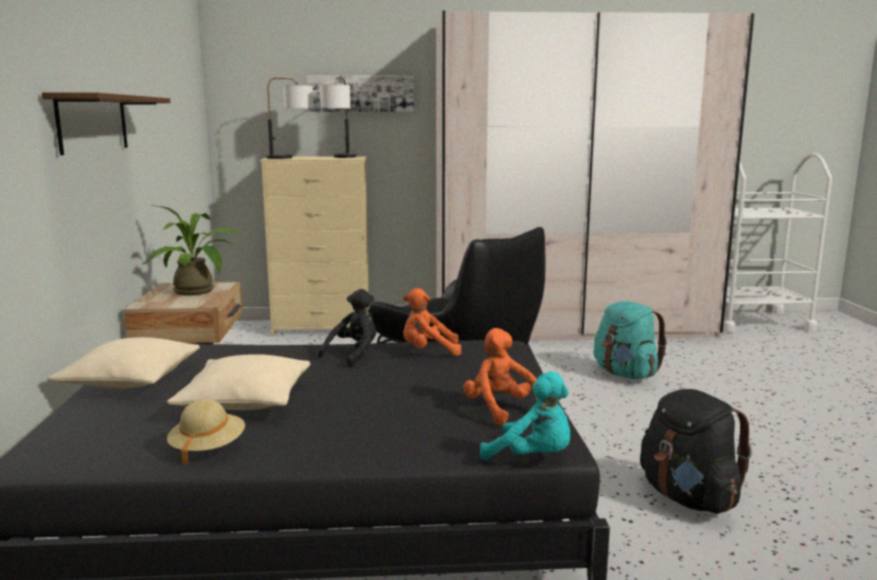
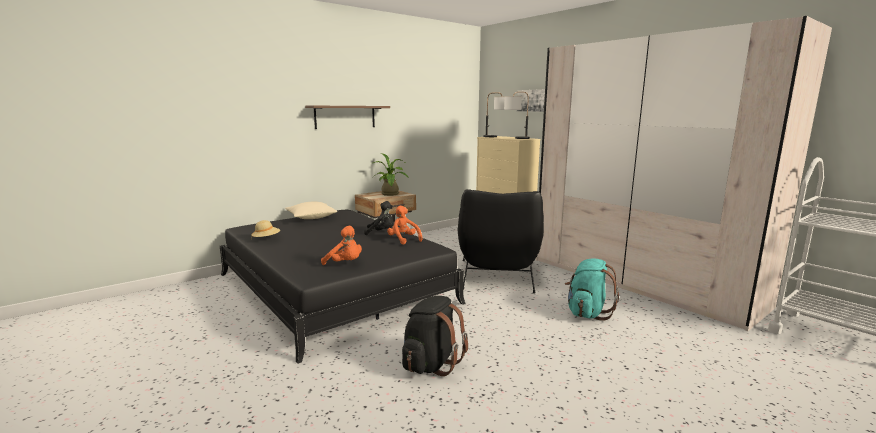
camera: 55 degrees right, 0 degrees up
beige pillow [167,354,310,410] -> none
orange plush toy [463,328,537,426] -> orange plush toy turned 90 degrees clockwise [321,226,362,265]
turquoise plush toy [480,371,570,460] -> none

